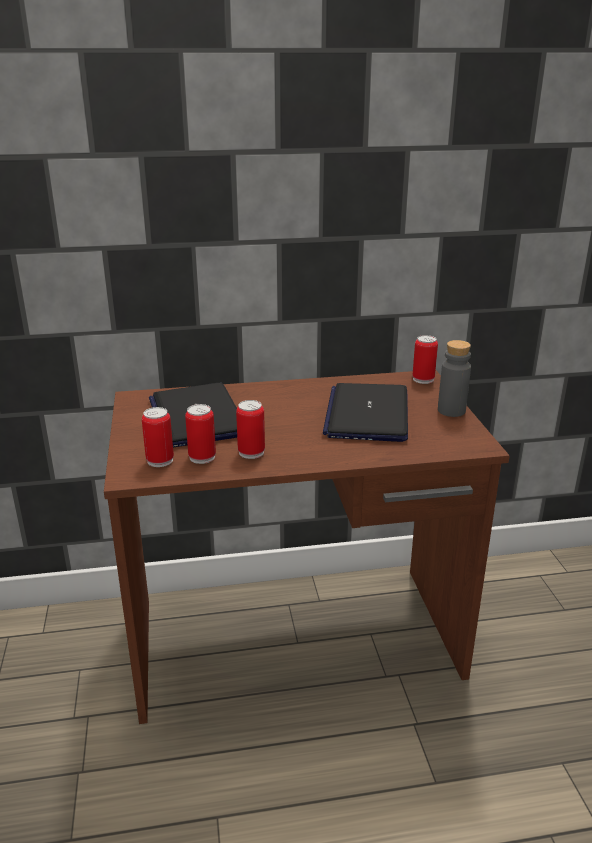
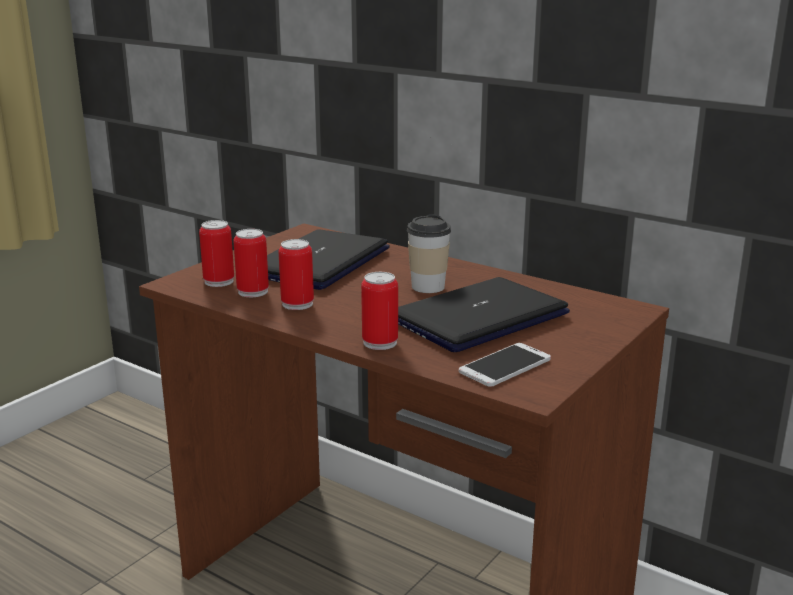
camera: 45 degrees right, 5 degrees down
can [412,335,438,384] -> can moved to [361,272,398,350]
grey bottle [438,340,471,417] -> none
none -> cup [407,214,451,293]
none -> phone [459,343,551,387]

